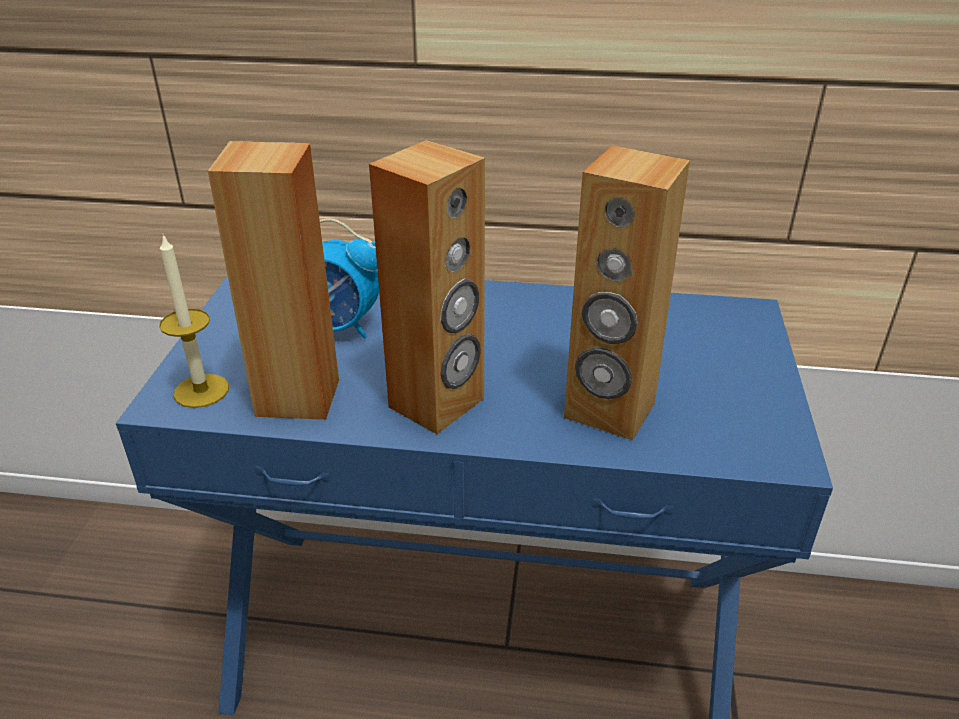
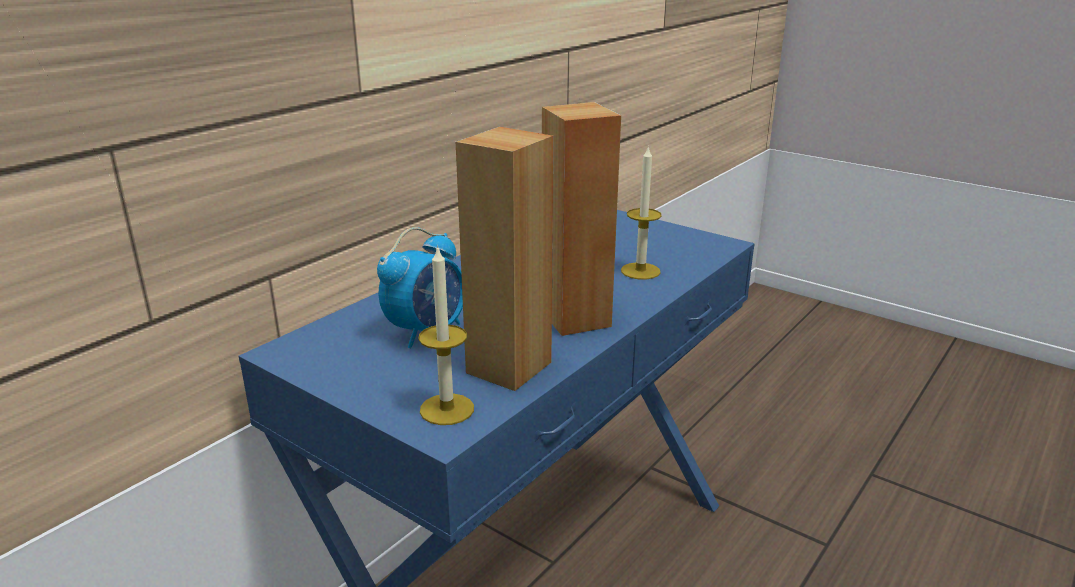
camera: 60 degrees left, 10 degrees down
brown speaker [564,145,690,441] -> candle [621,145,662,280]

